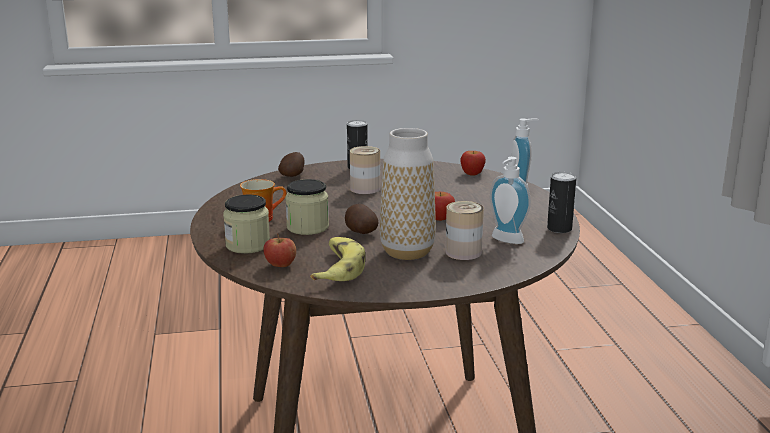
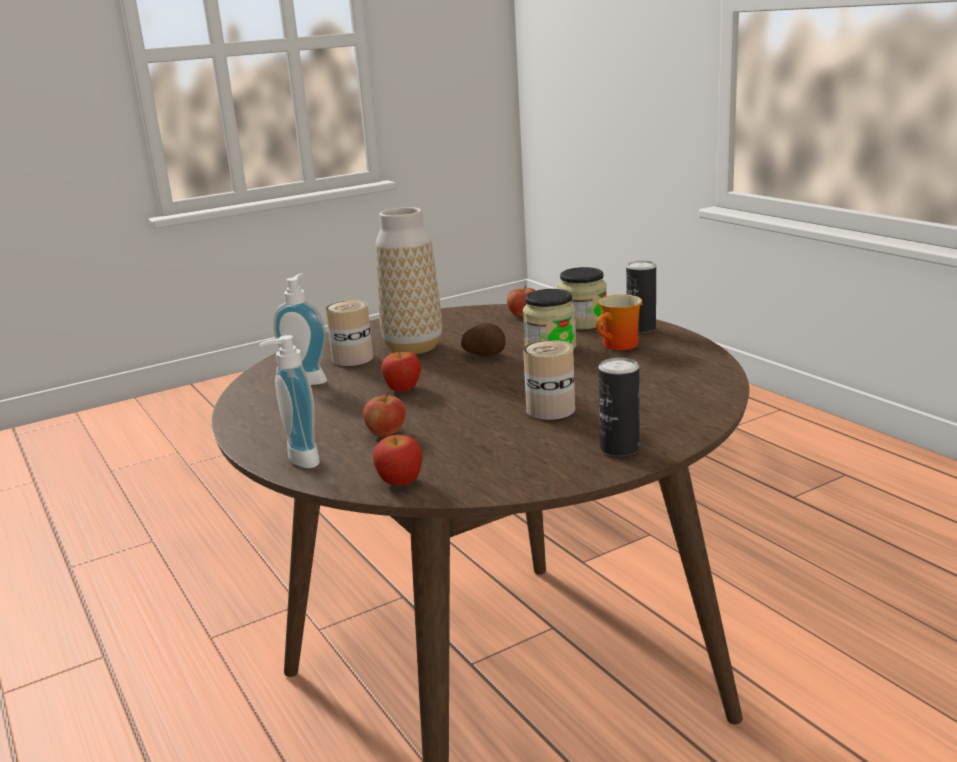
camera: 160 degrees right, 0 degrees up
potato [278,152,305,177] -> none
banana [310,237,365,281] -> none
can [547,172,576,233] -> can moved to [626,261,656,333]
none -> apple [363,391,406,437]

